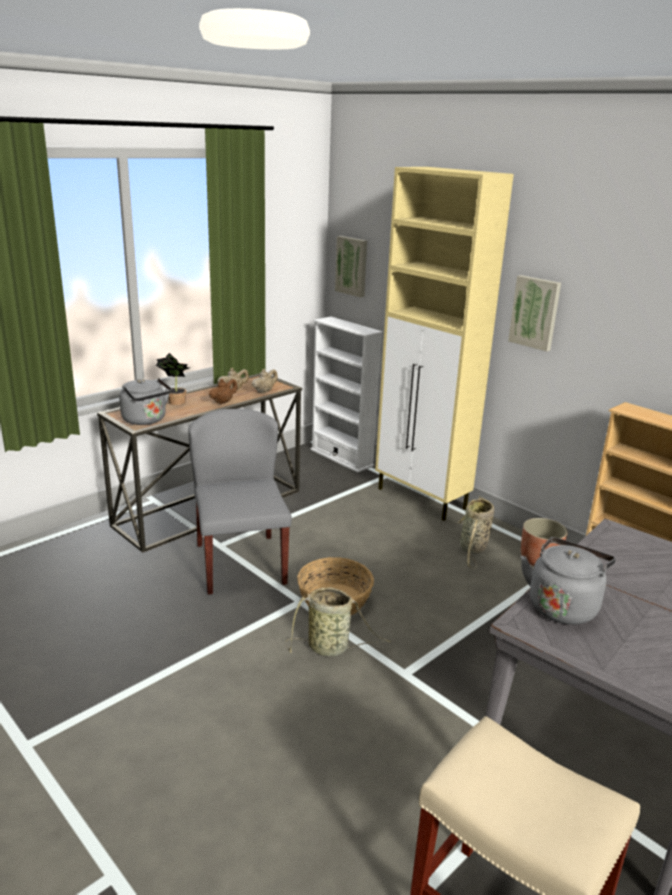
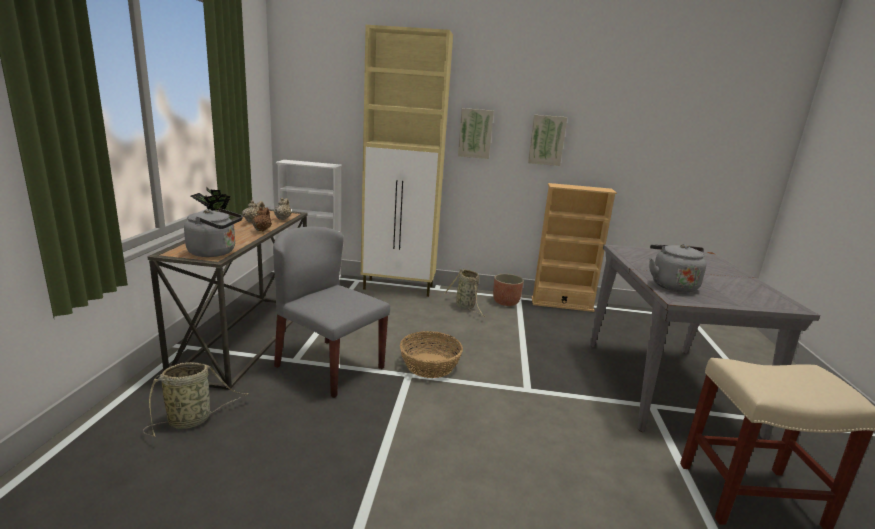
camera: 40 degrees left, 5 degrees down
basket [285,587,390,656] -> basket moved to [143,362,249,437]
picture [335,236,367,297] -> picture moved to [528,115,567,166]

